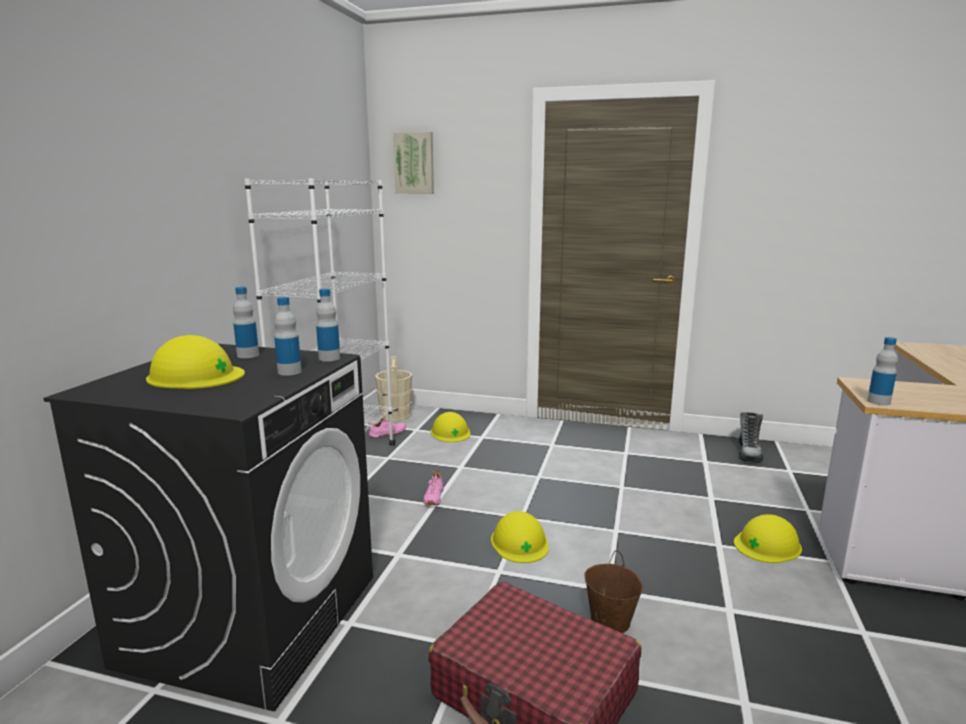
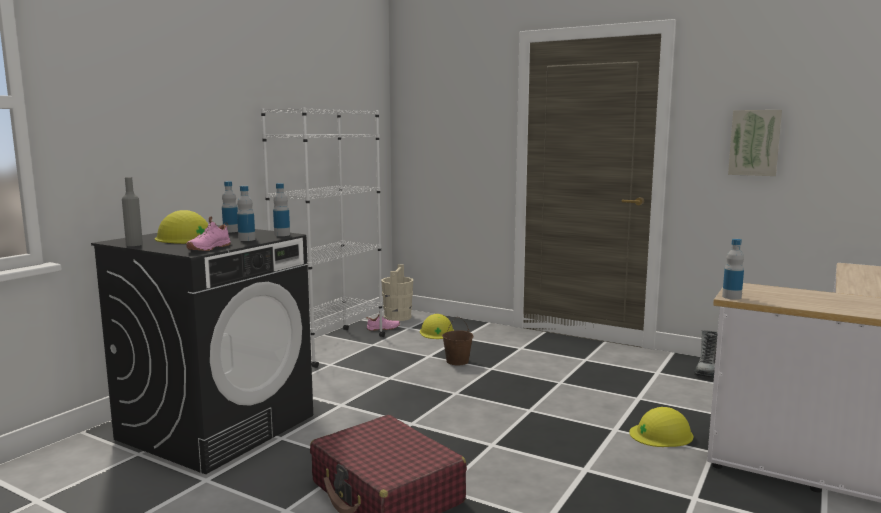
camera: 15 degrees right, 5 degrees down
picture [393,132,434,194] -> picture moved to [728,110,782,176]
pink shoe [423,470,443,505] -> pink shoe moved to [186,217,231,251]
yellow hard hat [491,511,549,563] -> none
brown bucket [584,550,643,633] -> brown bucket moved to [442,317,473,365]
none -> grey bottle [122,177,143,246]

